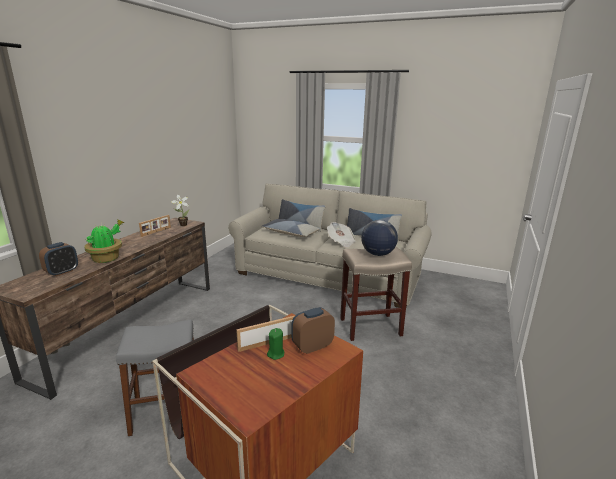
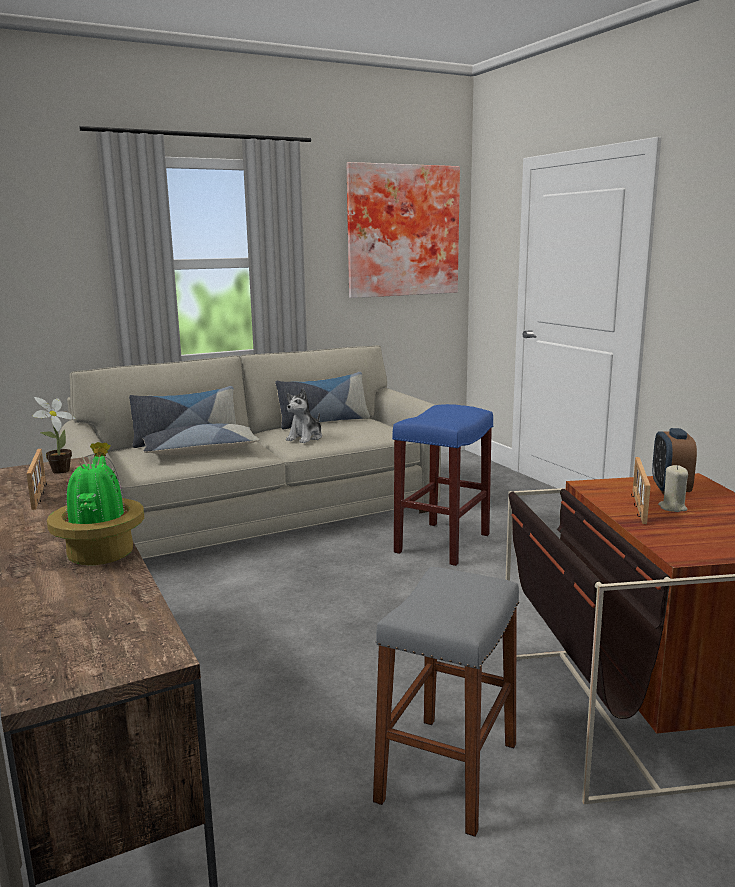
camera: 50 degrees left, 5 degrees down
alarm clock [39,242,78,277] -> none
green candle [267,328,284,360] -> beige candle [658,465,688,512]
newspaper [327,222,356,248] -> plush toy [286,389,322,443]
beige stool [340,247,412,341] -> blue stool [392,404,494,566]
globe [361,220,398,256] -> none
none -> picture [346,162,460,298]

